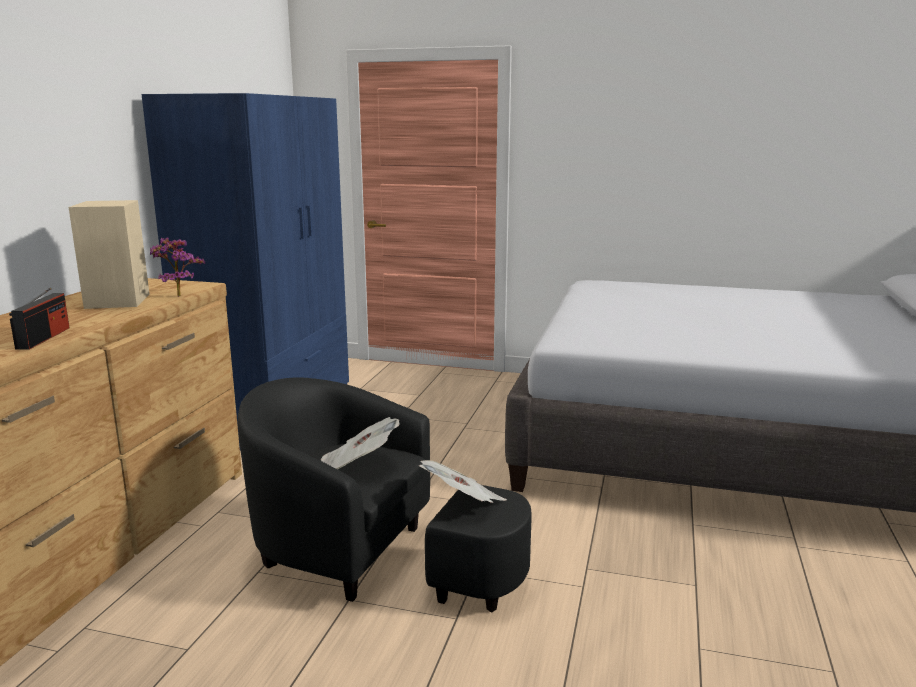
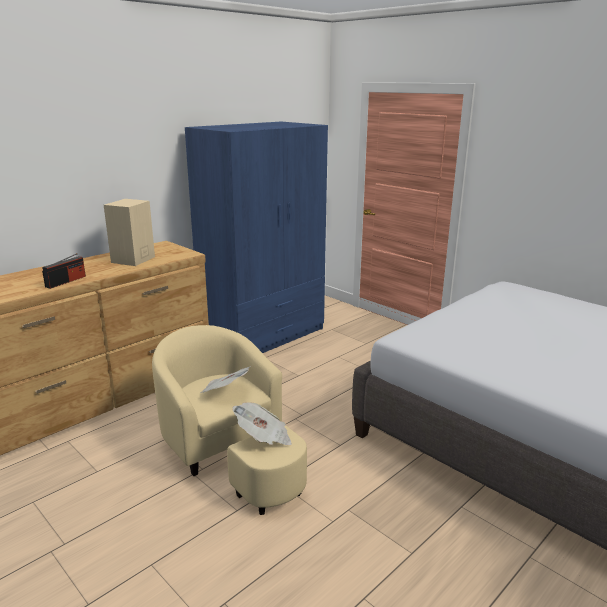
camera: 30 degrees right, 5 degrees up
potted plant [150,238,205,297] -> none
black armchair [238,377,531,613] -> beige armchair [152,325,307,515]

